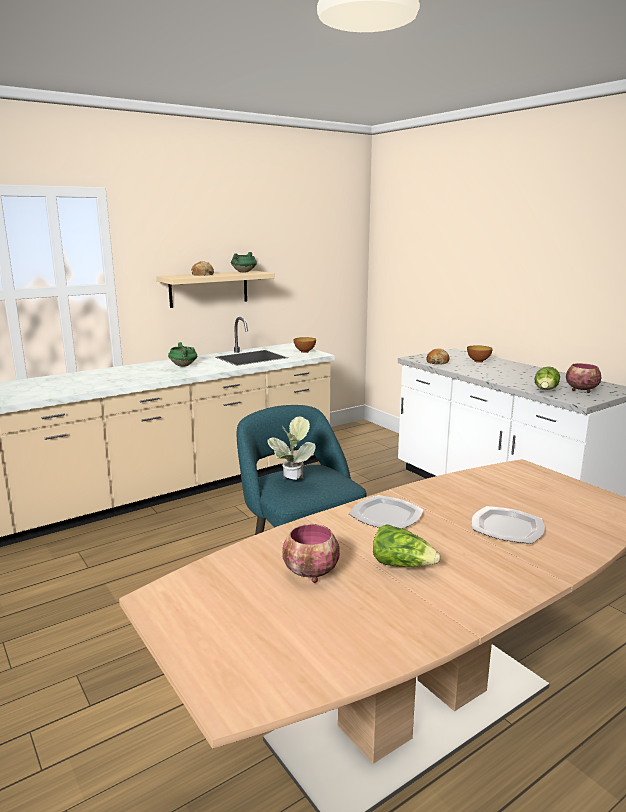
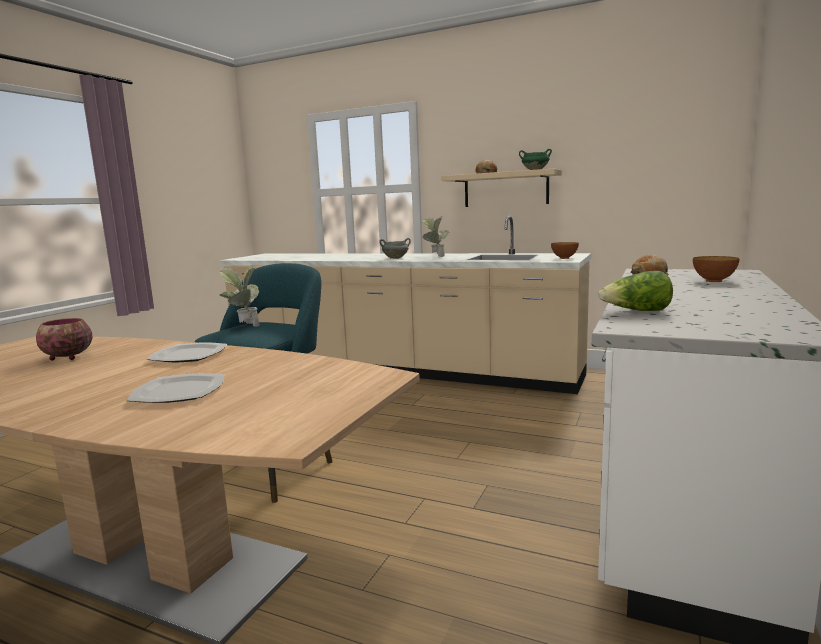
camera: 60 degrees right, 5 degrees down
green cooking pot [168,342,197,367] -> potted plant [423,217,450,257]
lettuce [373,524,441,567] -> none
bowl [566,363,601,393] -> none
none -> grey cooking pot [379,238,411,259]

